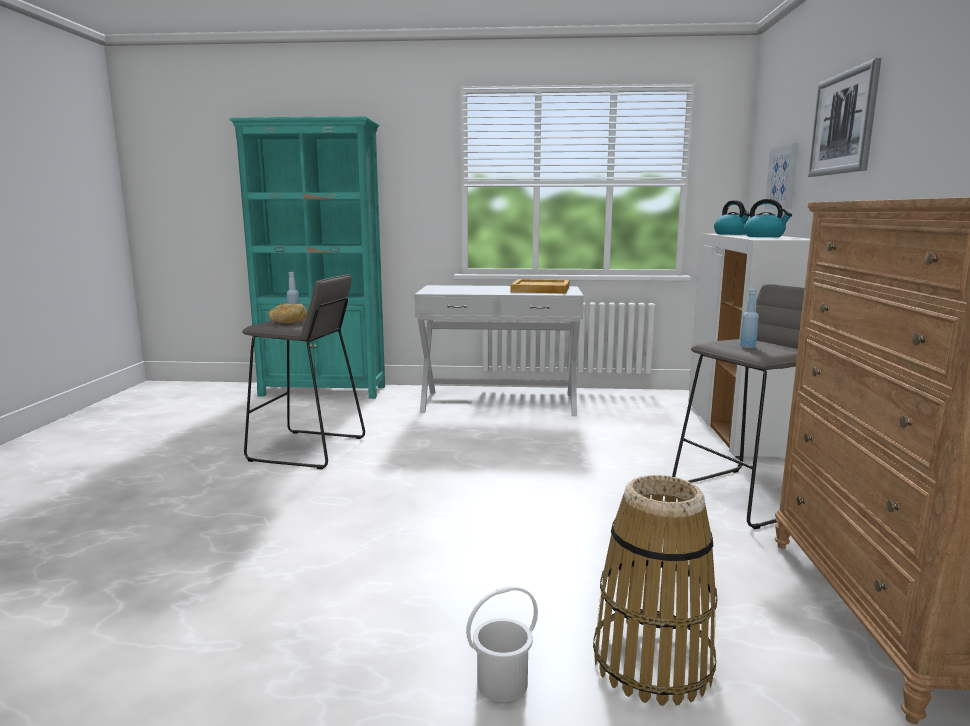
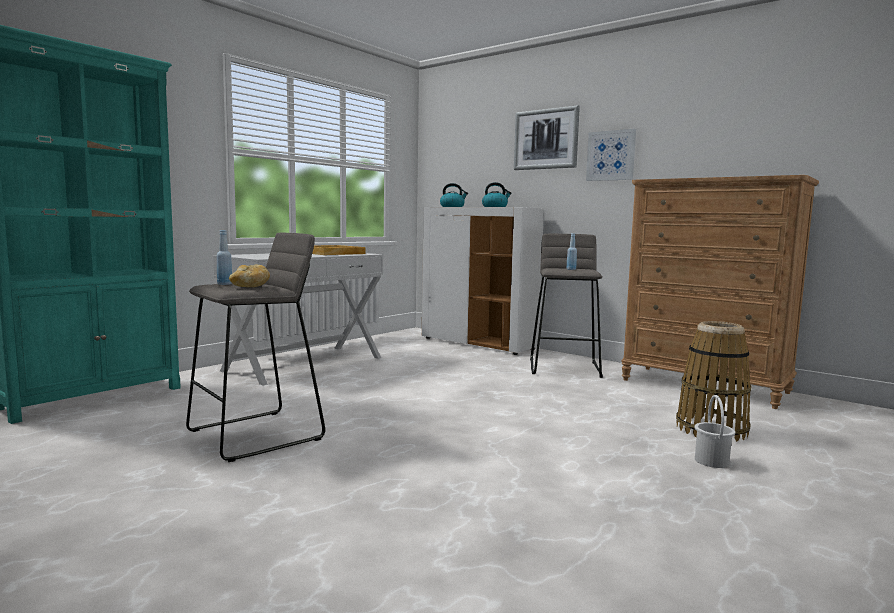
camera: 55 degrees left, 5 degrees down
picture [765,143,799,209] -> picture moved to [586,129,636,181]

